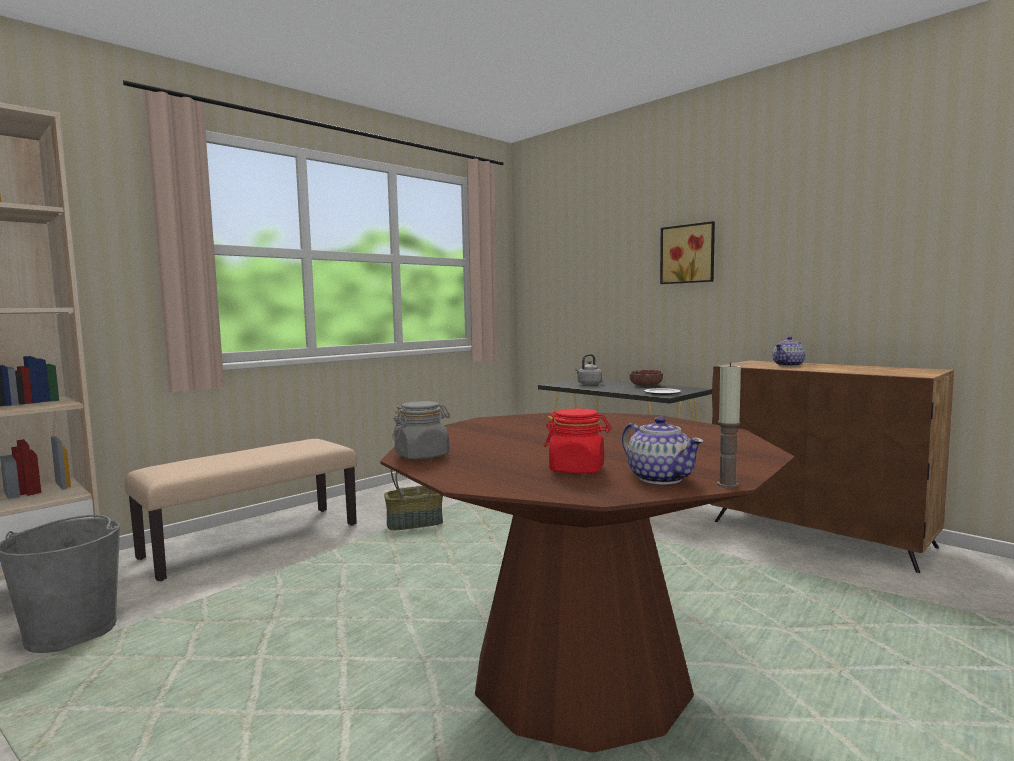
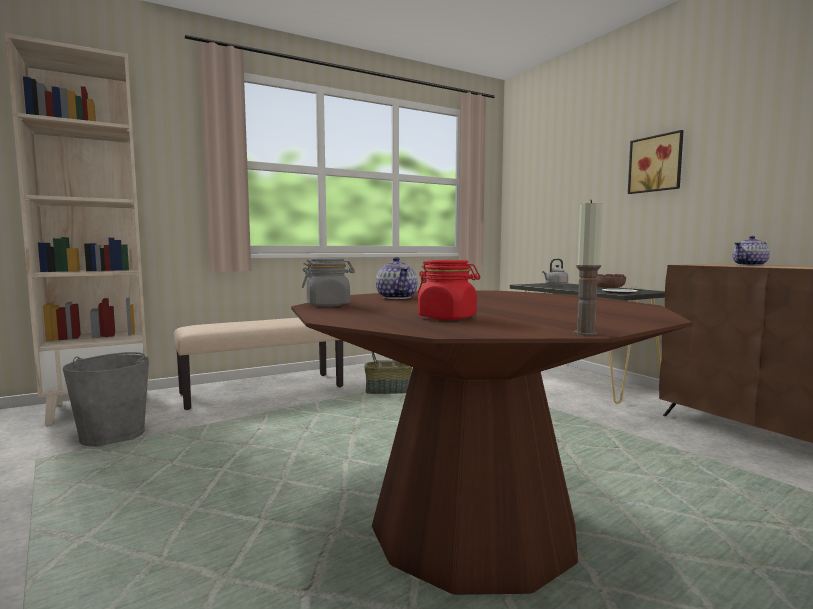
camera: 15 degrees right, 0 degrees up
teapot [622,416,704,485] -> teapot moved to [376,257,418,299]

